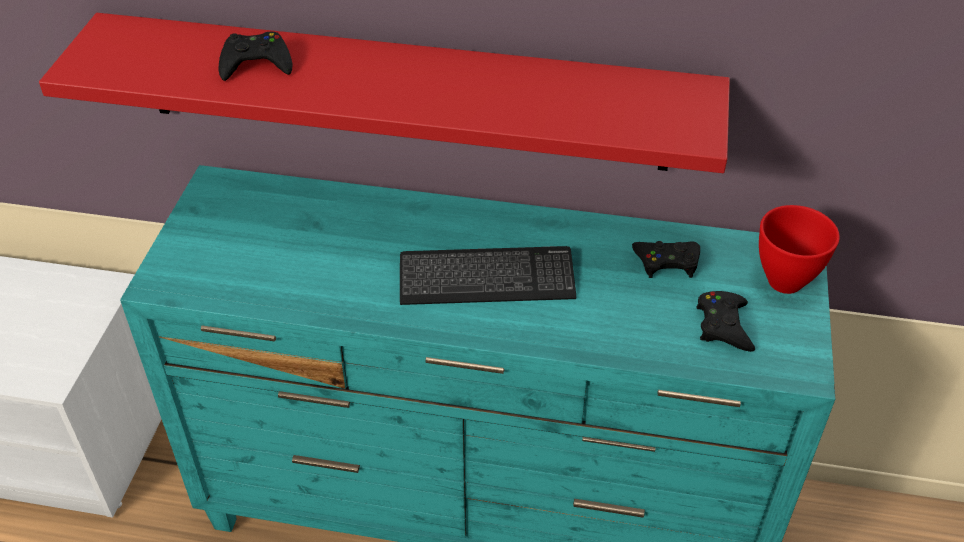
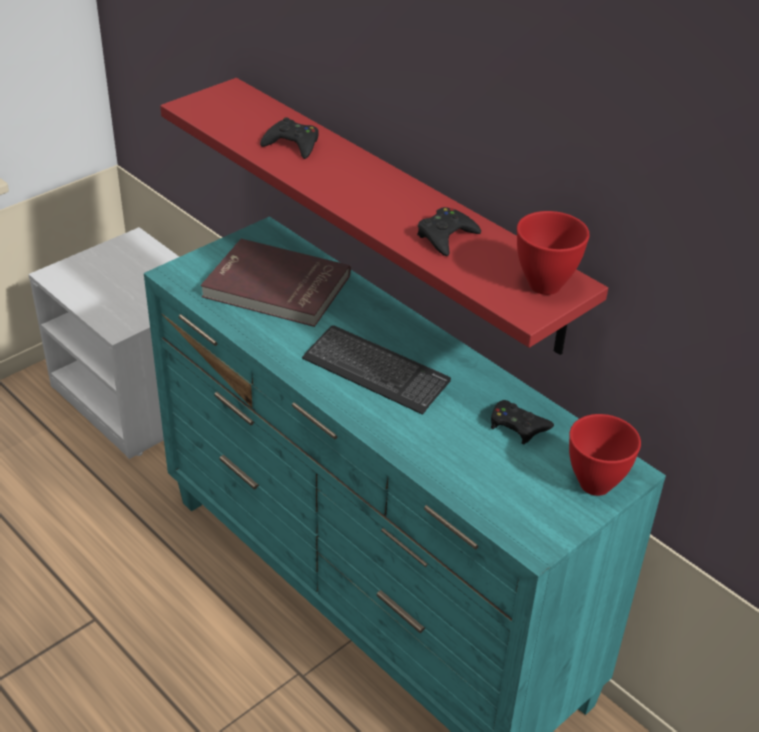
camera: 35 degrees right, 5 degrees down
black game controller [696,291,755,352] -> black game controller moved to [417,207,481,256]
none -> red book [201,239,351,327]
none -> red bowl [517,211,590,295]

